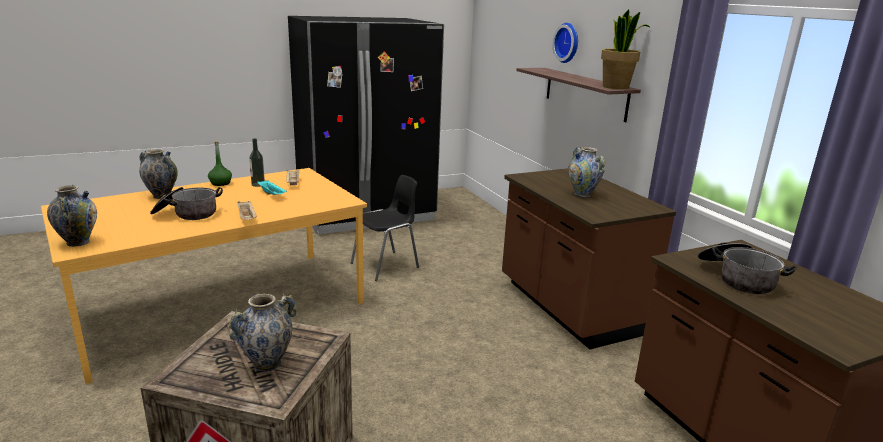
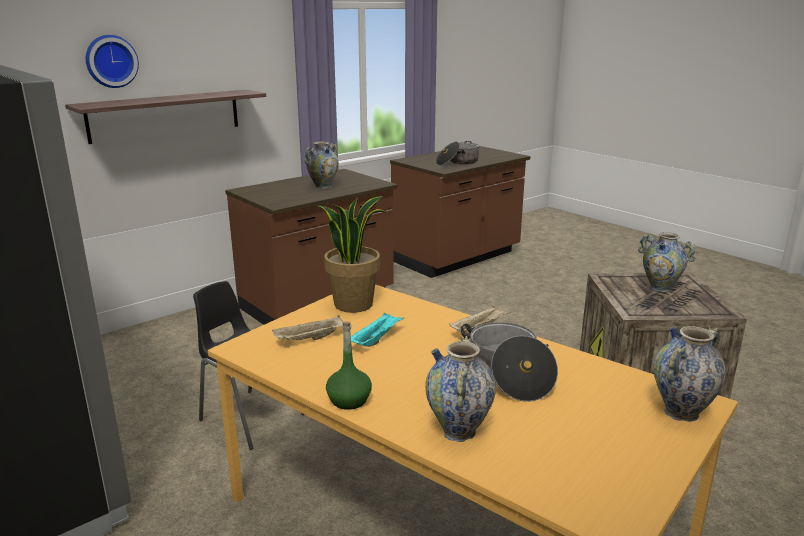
camera: 105 degrees left, 0 degrees up
bottle [249,138,265,187] -> none
potted plant [601,9,649,89] -> potted plant moved to [317,196,386,313]

